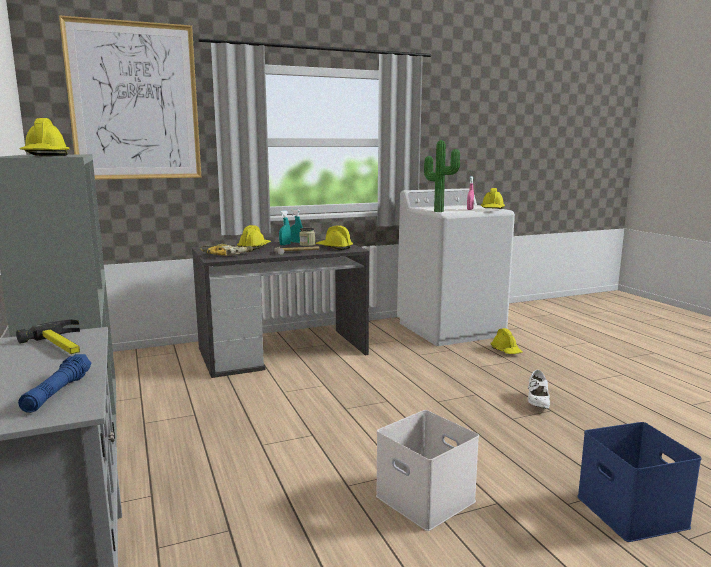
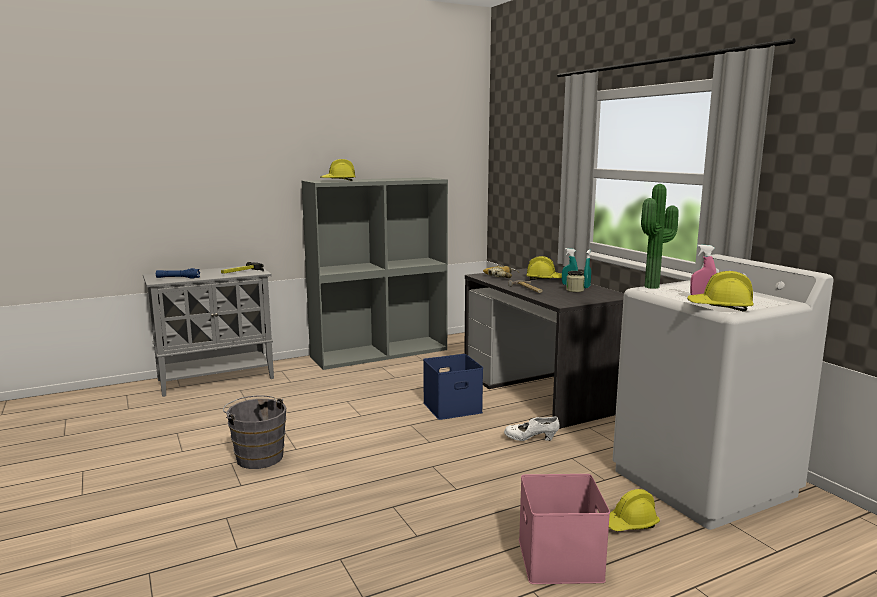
camera: 85 degrees right, 0 degrees up
picture [59,15,202,180] -> none
yellow hard hat [316,225,353,250] -> none
white storage box [376,410,479,531] -> grey bucket [223,395,286,469]
white shoe [528,370,550,409] -> white shoe moved to [504,417,560,441]
blue storage box [577,422,702,542] -> blue storage box moved to [423,354,483,420]
none -> pink storage box [519,474,610,584]

